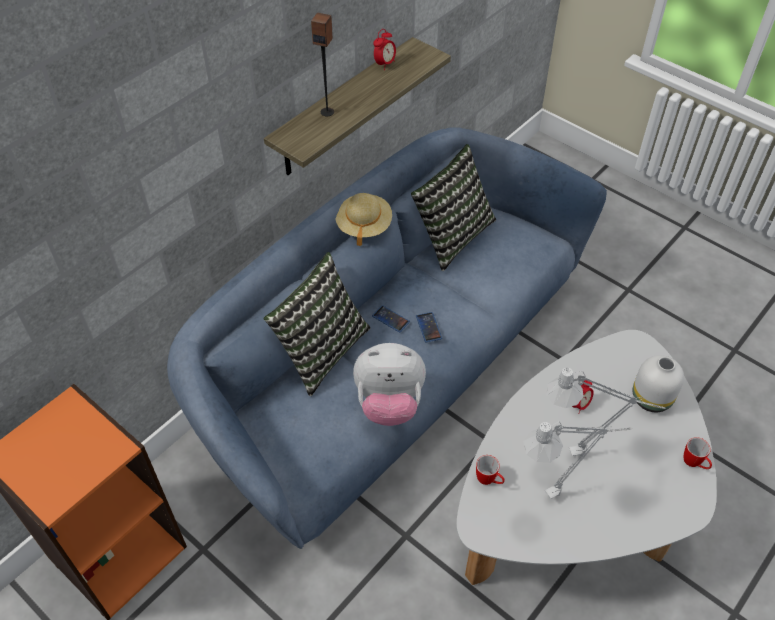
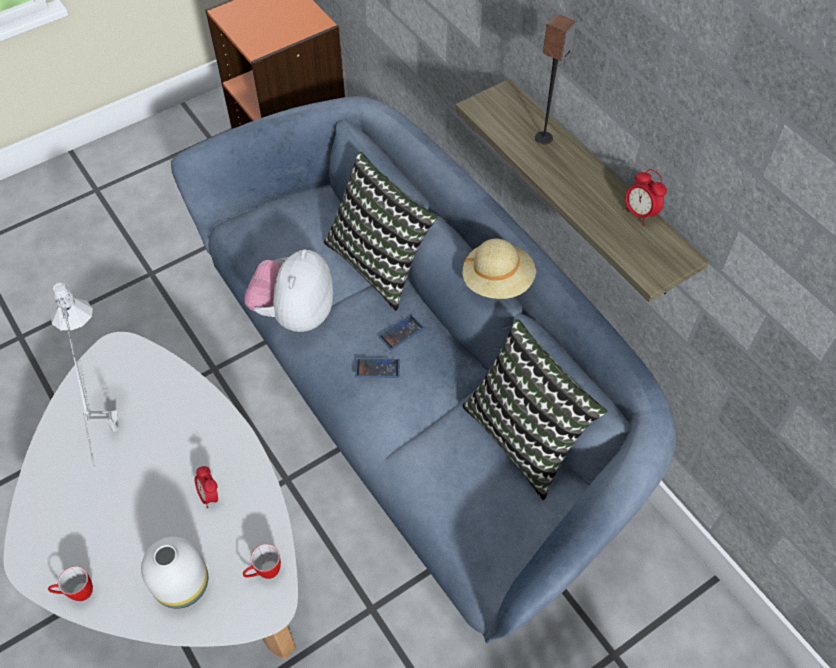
camera: 105 degrees right, 5 degrees up
mug [476,455,505,485] -> mug moved to [243,544,281,579]
grey table lamp [546,367,666,457] -> none

